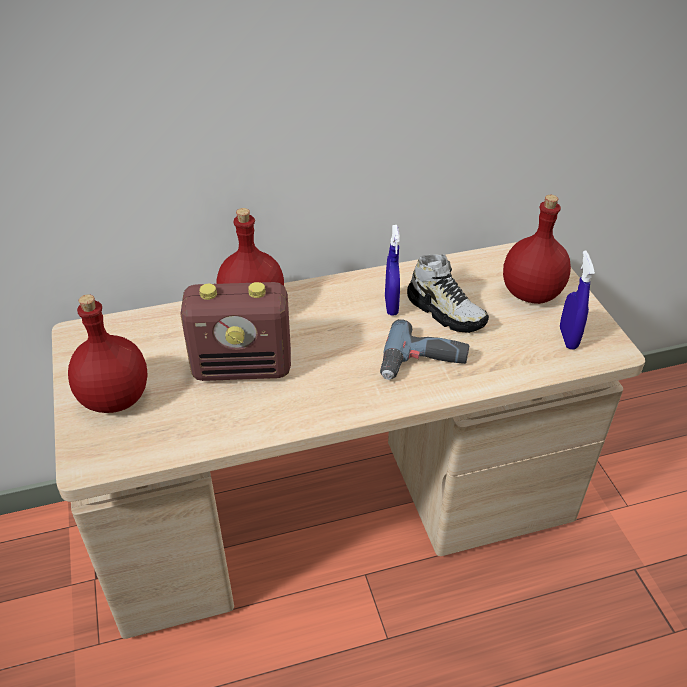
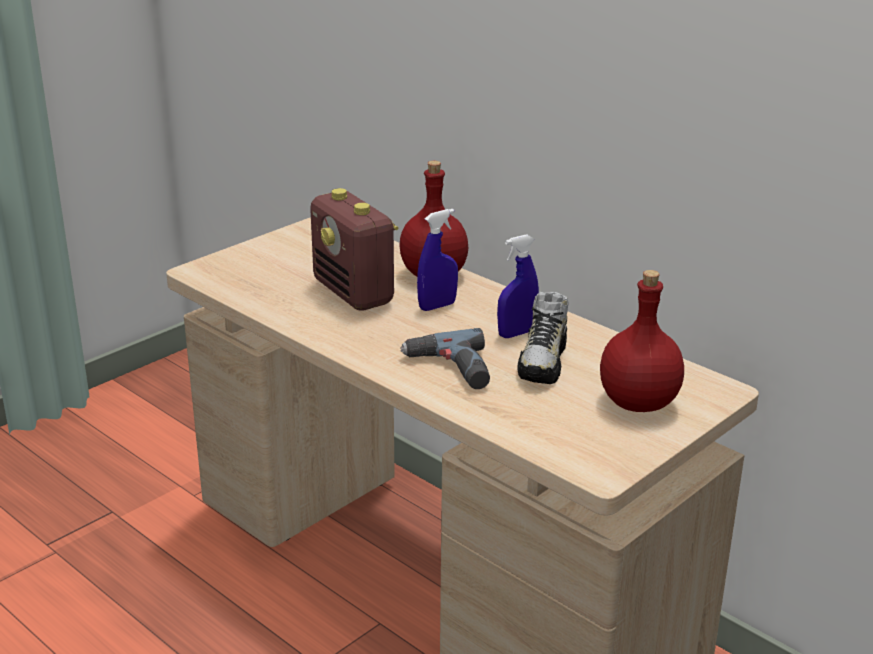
camera: 60 degrees right, 15 degrees down
red bottle [68,294,148,413] -> none
blue spray bottle [560,251,595,350] -> blue spray bottle moved to [417,209,458,311]

